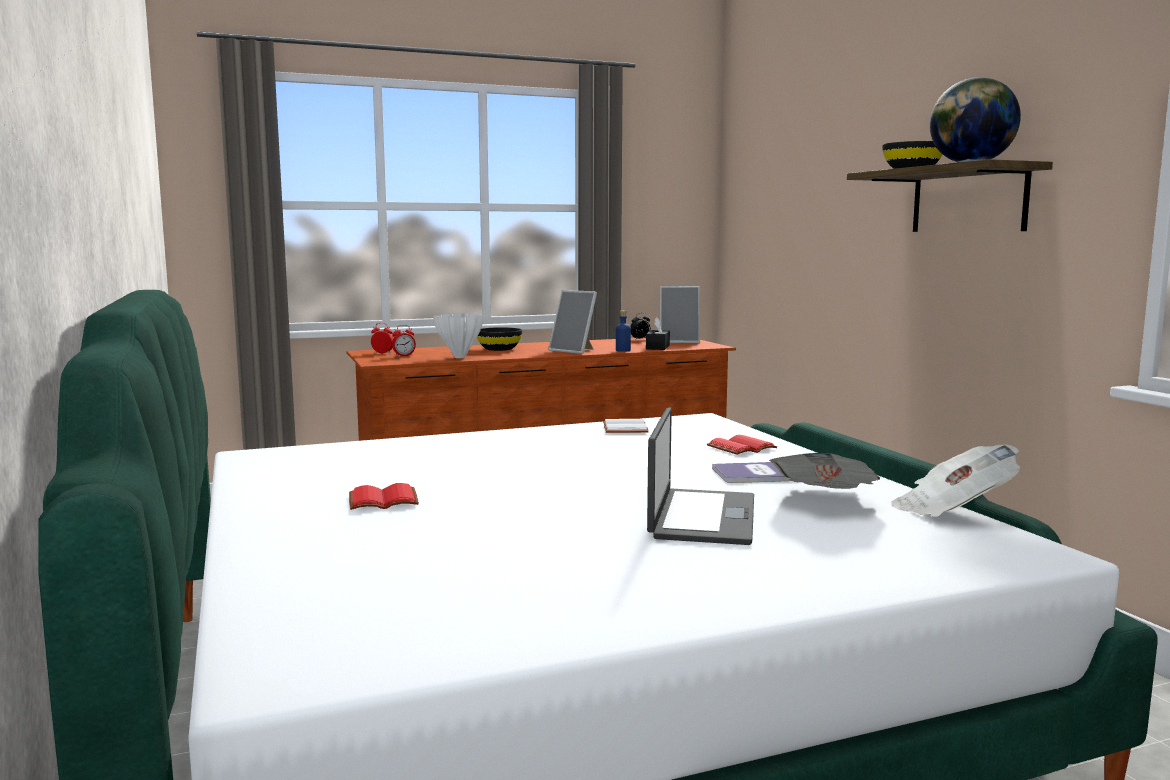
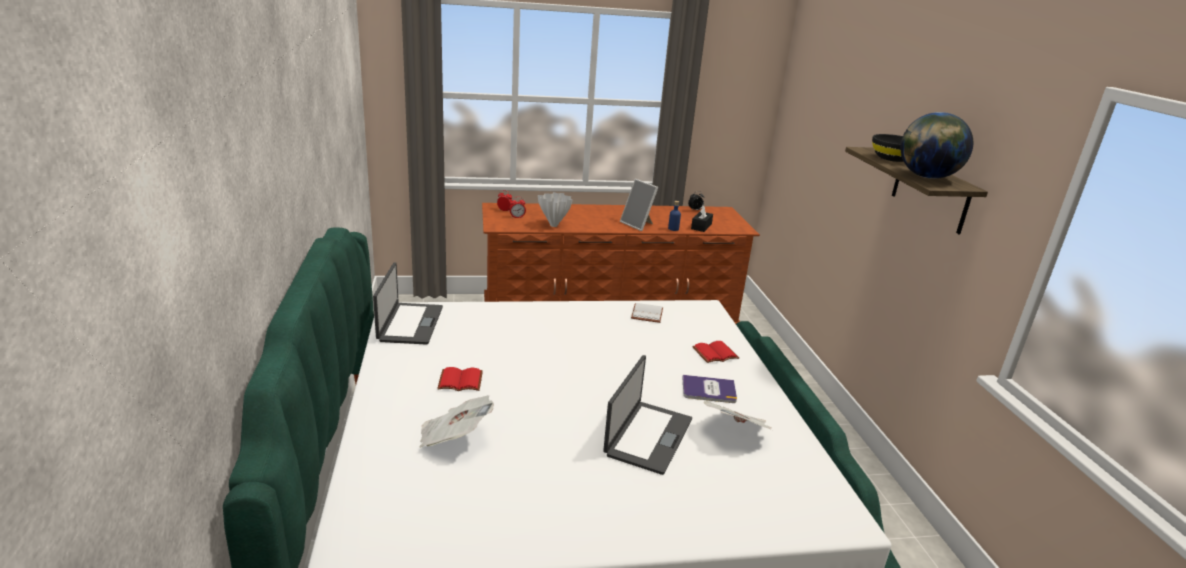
camera: 10 degrees right, 15 degrees up
black bowl [477,327,522,351] -> none
picture frame [660,286,700,343] -> none
newspaper [891,444,1020,517] -> newspaper moved to [419,395,494,448]
none -> laptop [373,262,443,345]

